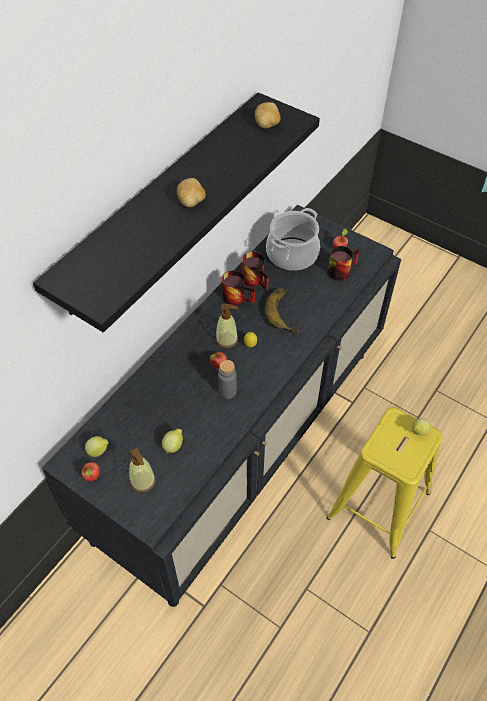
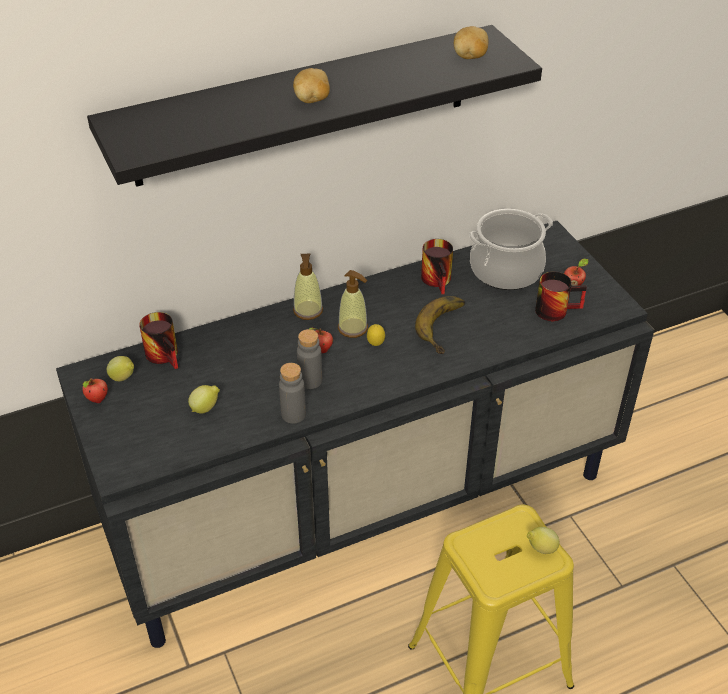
camera: 30 degrees right, 10 degrees down
soap dispenser [129,448,156,492] -> soap dispenser moved to [293,254,323,320]
mug [222,270,255,306] -> mug moved to [139,312,178,369]
none -> grey bottle [279,363,306,424]

